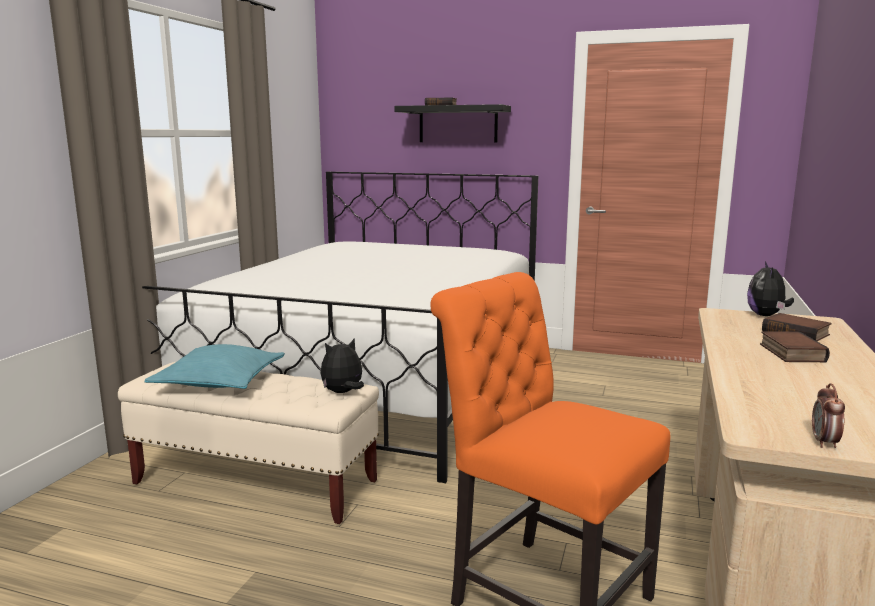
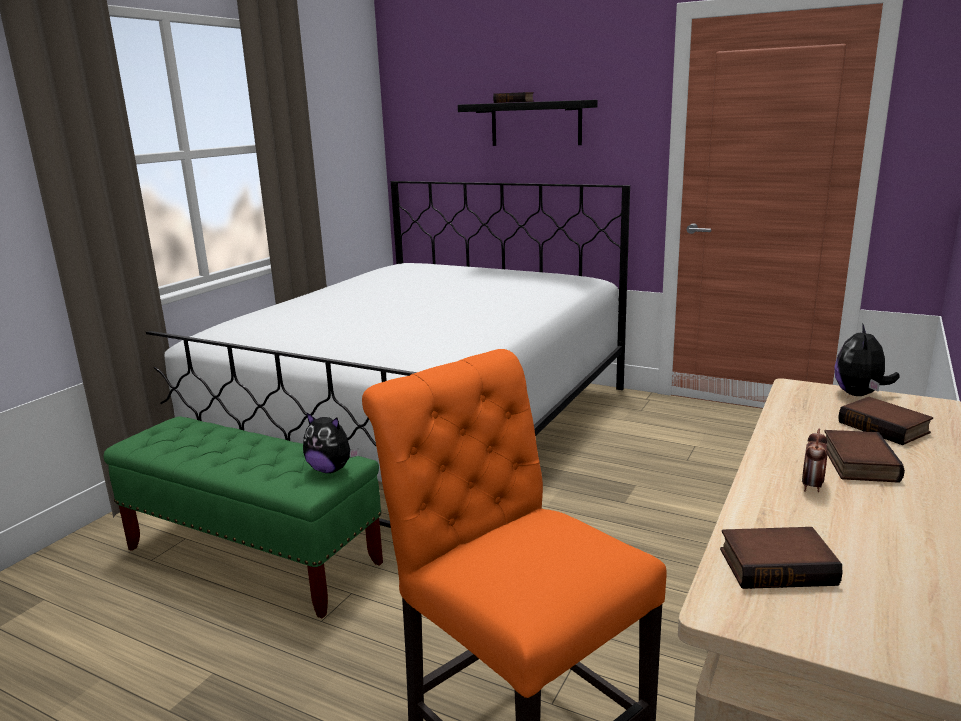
camera: 10 degrees right, 5 degrees up
beige bench [118,361,379,524] -> green bench [104,416,383,619]
turquoise pillow [144,344,285,389] -> none
plush toy [321,338,364,393] -> plush toy turned 135 degrees counterclockwise [303,412,359,473]
alarm clock [812,383,845,448] -> alarm clock moved to [802,428,828,492]
none -> book [720,527,842,589]

